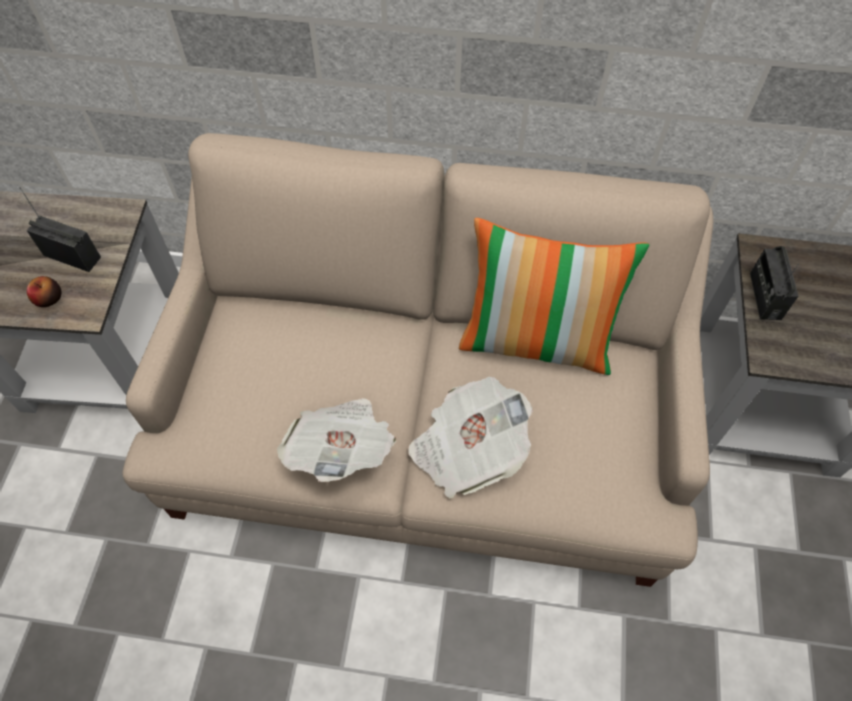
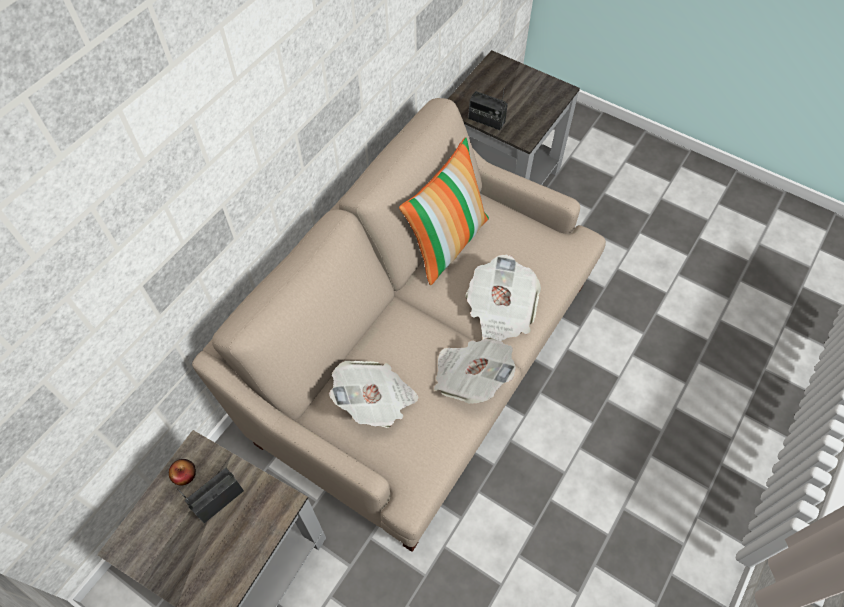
camera: 65 degrees left, 0 degrees up
apple [27,276,61,307] -> apple moved to [169,459,196,486]
none -> newspaper [329,361,419,428]

